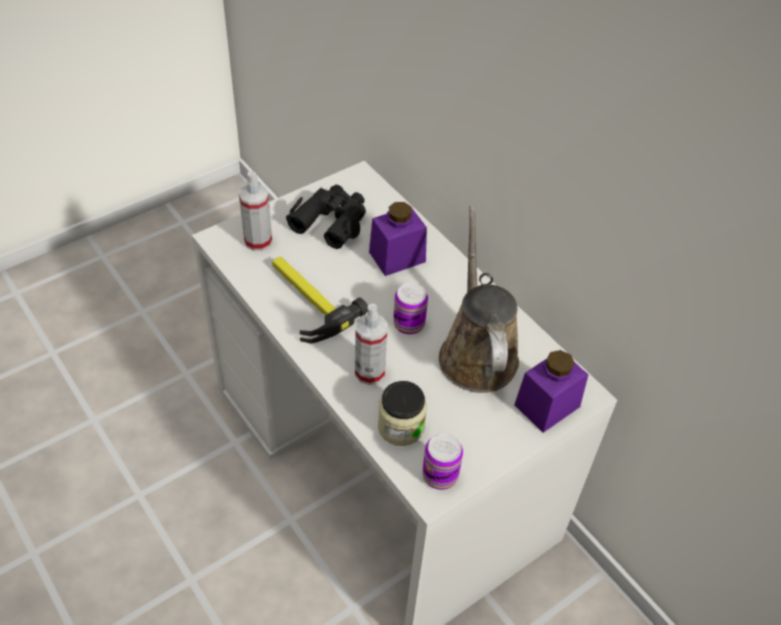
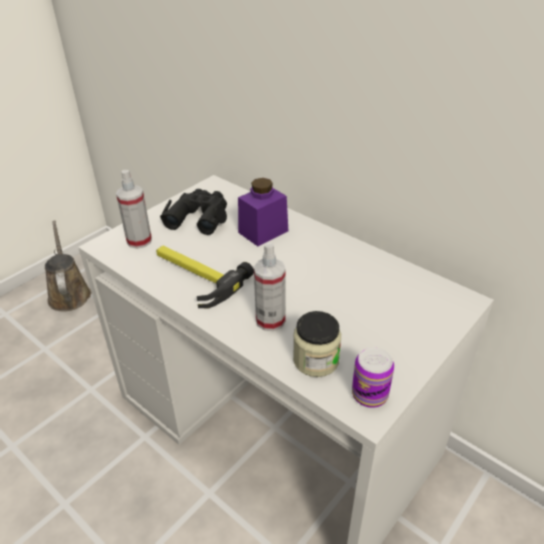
camera: 10 degrees left, 10 degrees down
can [393,283,428,335] -> none
brown watering can [439,206,519,393] -> brown watering can moved to [45,221,91,311]
purple jar [514,350,588,433] -> none

